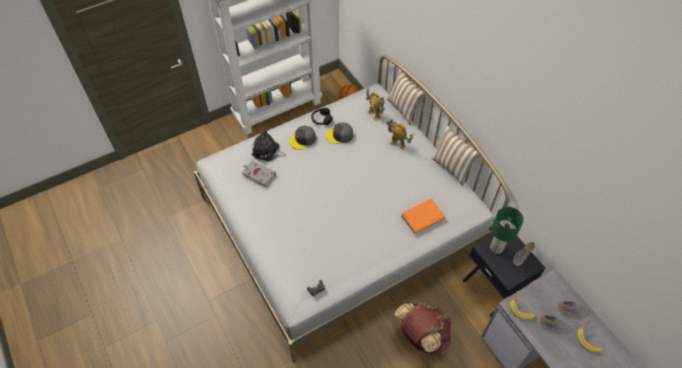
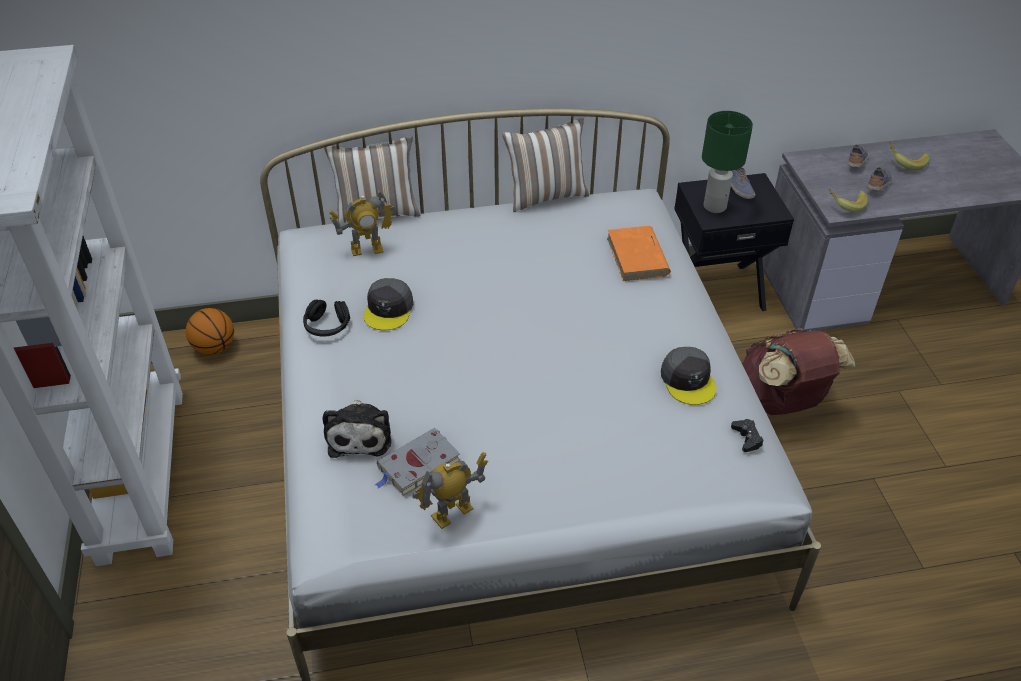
camera: 70 degrees left, 10 degrees down
plush toy [252,129,286,162] -> plush toy turned 45 degrees counterclockwise [323,399,392,458]
grey cap [289,126,316,149] -> grey cap moved to [661,347,716,405]
toy robot [386,119,414,149] -> toy robot moved to [412,452,488,529]

